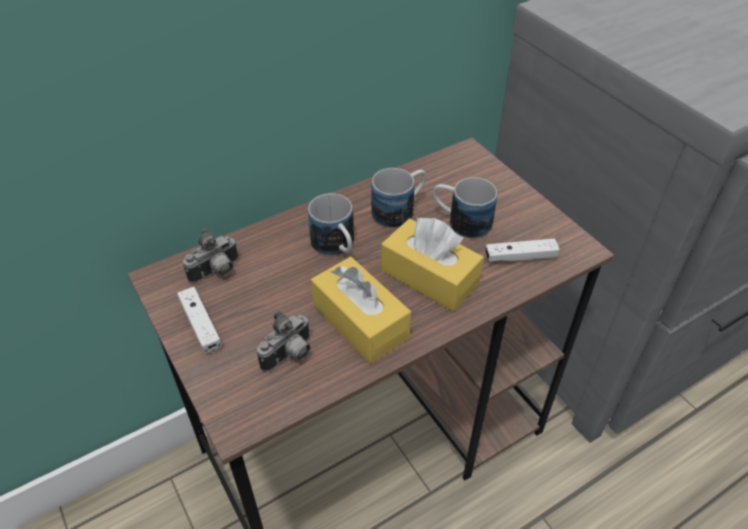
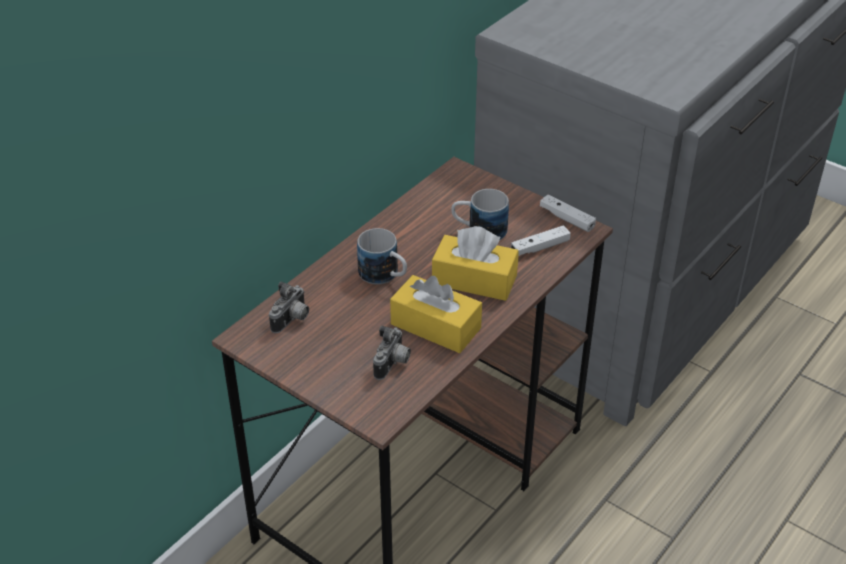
camera: 20 degrees left, 5 degrees down
white game controller [177,287,221,353] -> white game controller moved to [540,194,596,232]
mug [371,168,426,228] -> none

